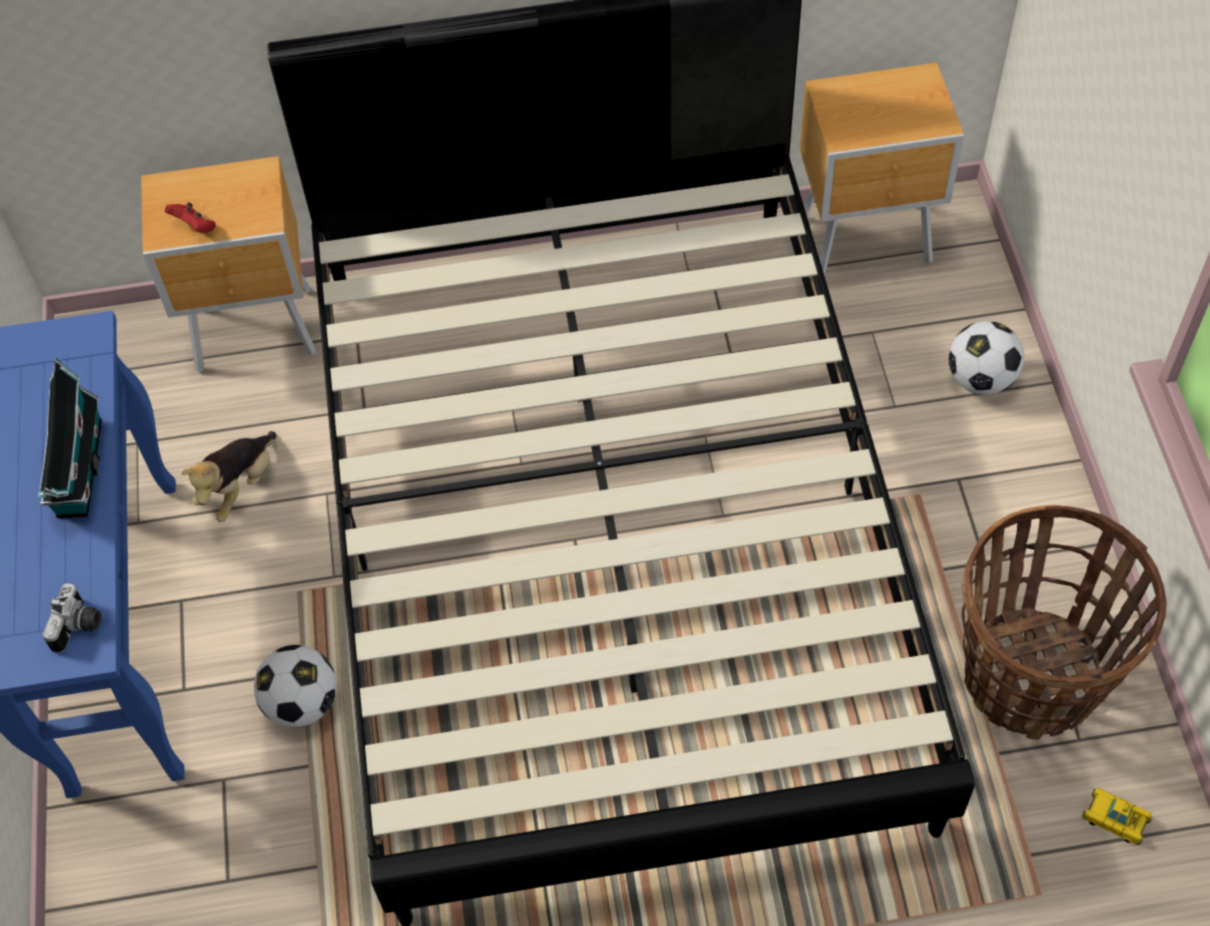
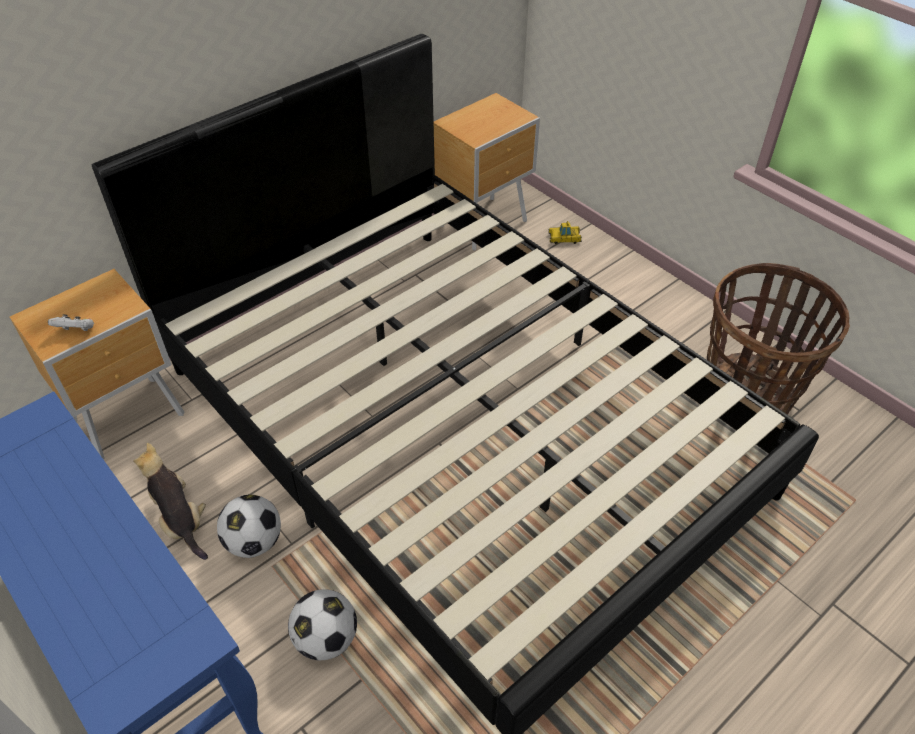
camera: 35 degrees left, 10 degrees down
toy house [38,358,102,518] -> none
camera [43,583,101,653] -> none
red game controller [165,202,216,233] -> white game controller [48,314,94,331]
plush toy [182,431,276,522] -> plush toy turned 150 degrees clockwise [133,443,208,560]
football [948,321,1024,395] -> football moved to [217,494,281,558]
toy car [1082,788,1152,845] -> toy car moved to [548,221,582,244]

